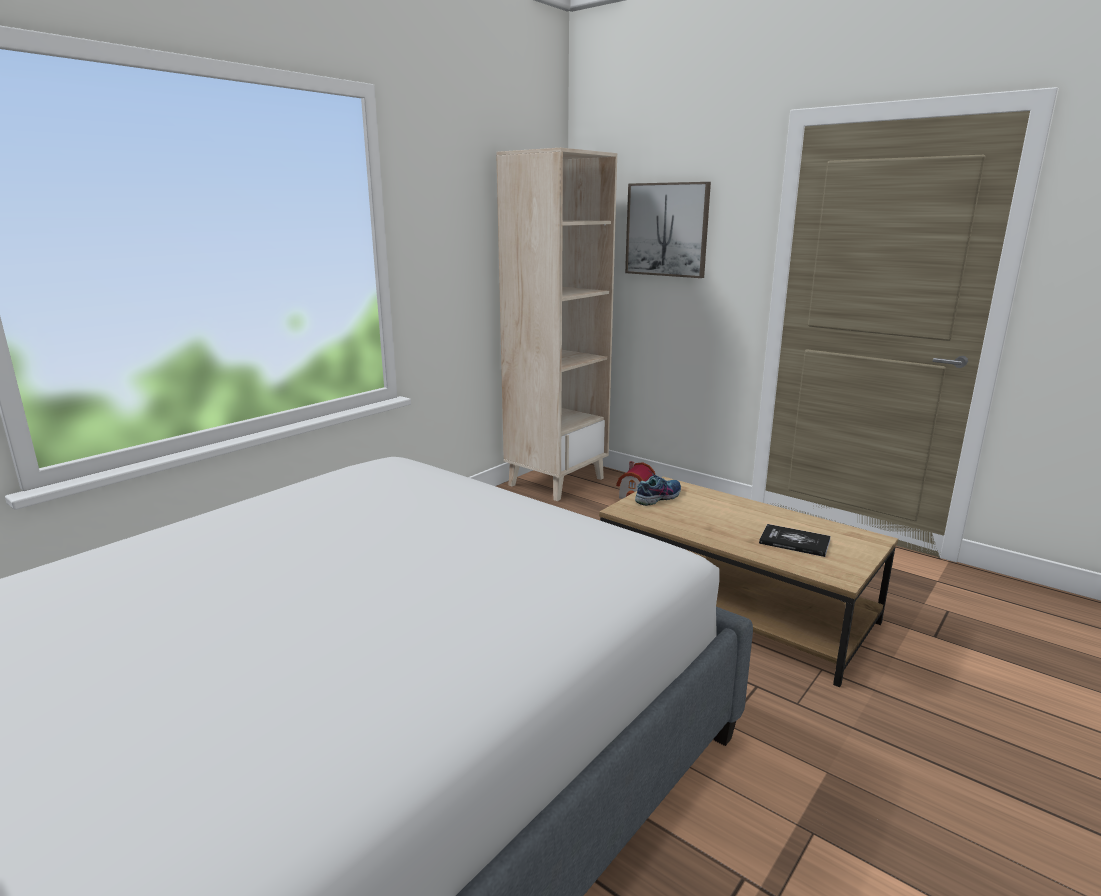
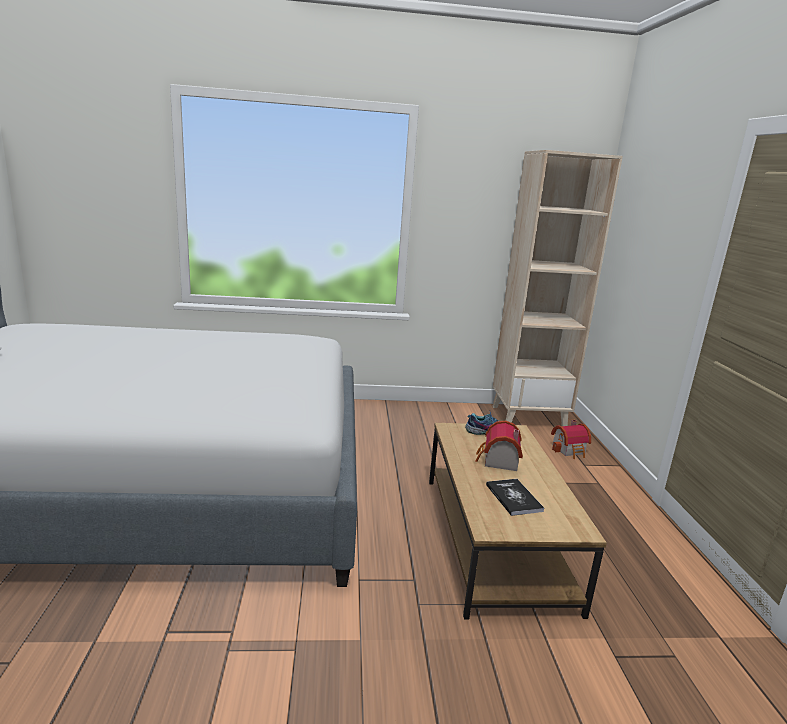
camera: 45 degrees right, 0 degrees up
picture [625,182,711,278] -> none
none -> toy house [476,421,523,471]

